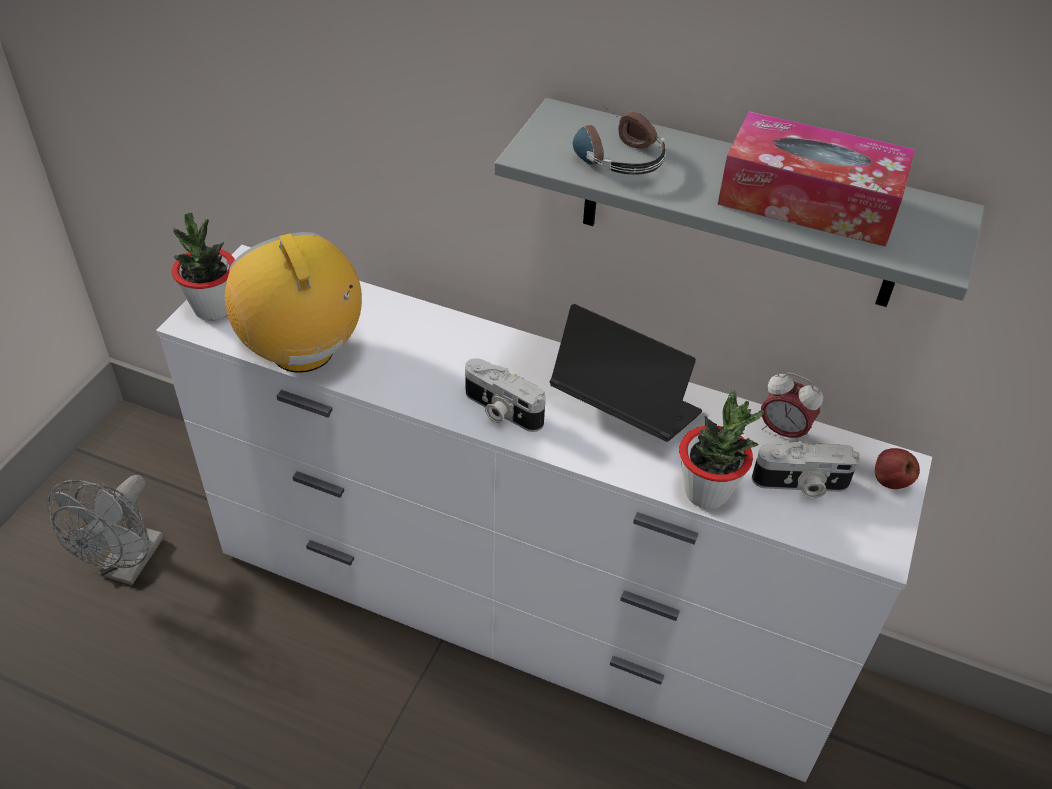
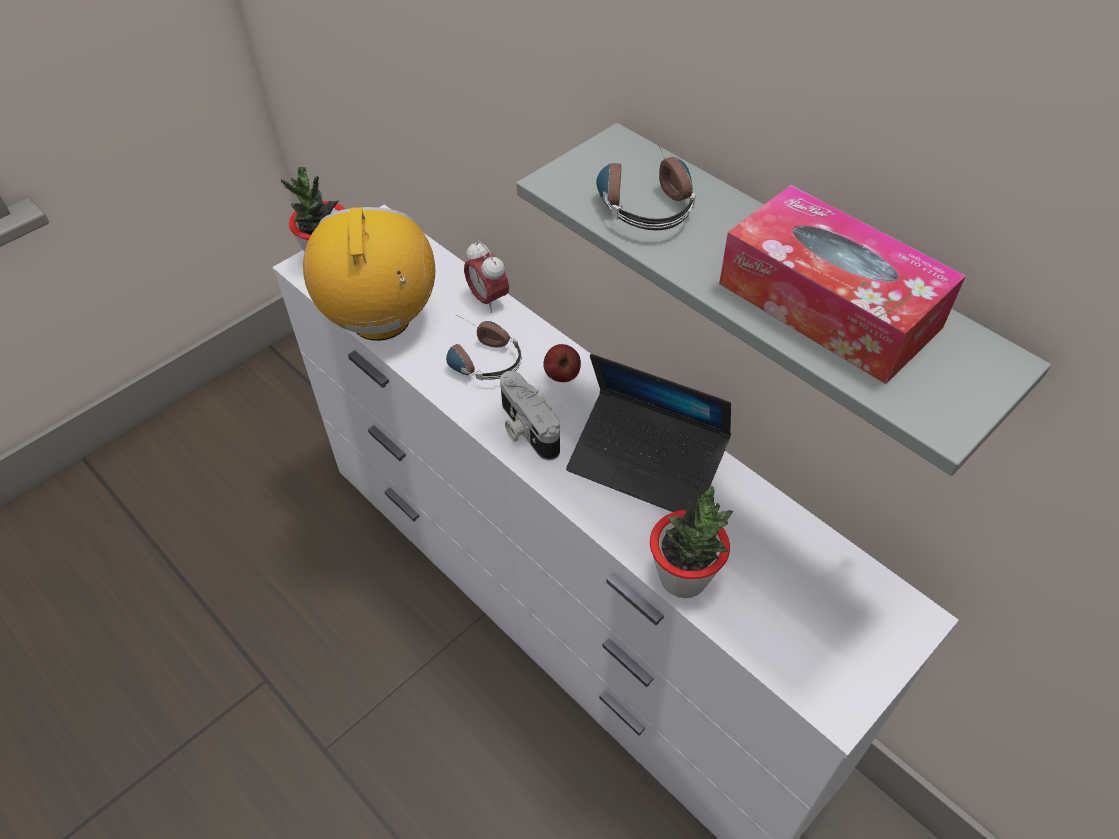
camera: 25 degrees right, 5 degrees up
grey fan [47,475,164,585] -> none
laptop [550,304,702,442] -> laptop turned 150 degrees clockwise [566,354,731,512]
camera [752,441,860,499] -> none
alarm clock [761,372,823,442] -> alarm clock moved to [464,241,509,313]
apple [875,448,920,489] -> apple moved to [543,344,581,382]
none -> headphones [446,318,522,381]

